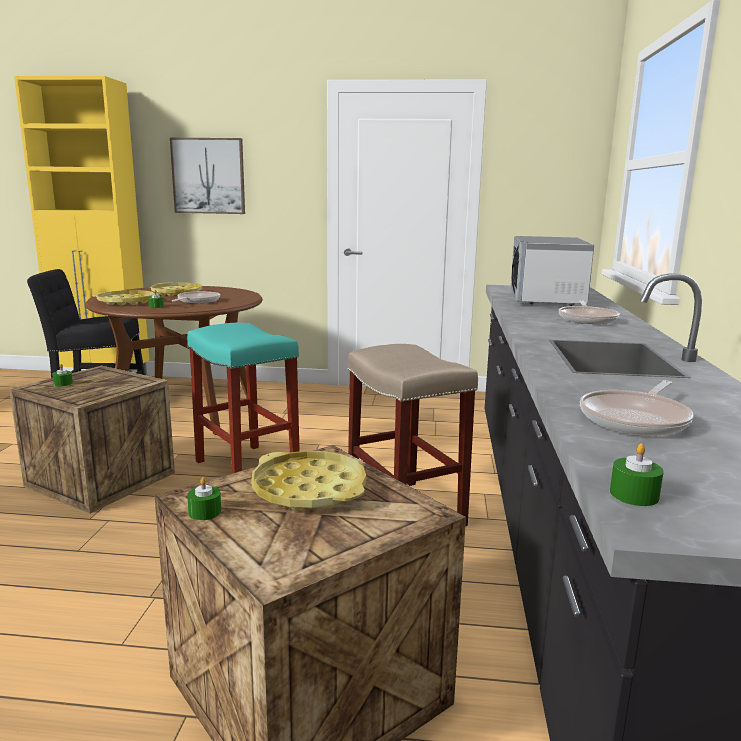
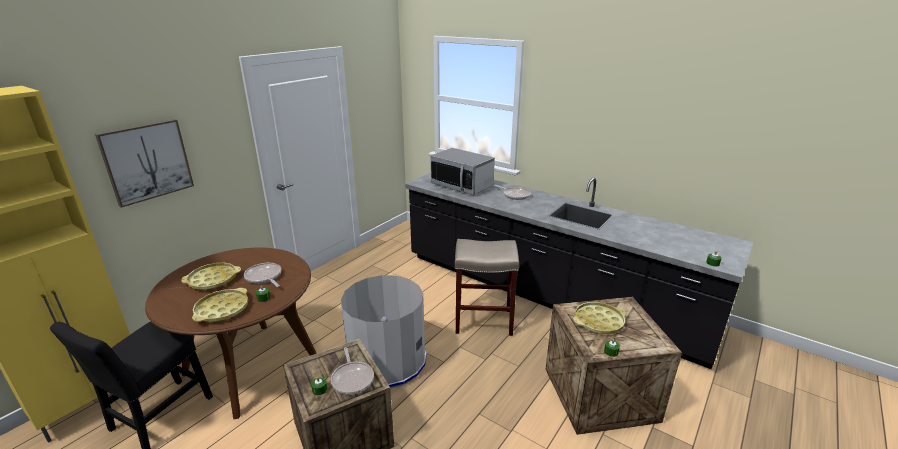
camera: 60 degrees left, 10 degrees up
turquoise stool [187,323,300,473] -> grey trash can [341,275,427,389]
frying pan [580,380,694,436] -> frying pan moved to [331,347,374,395]

